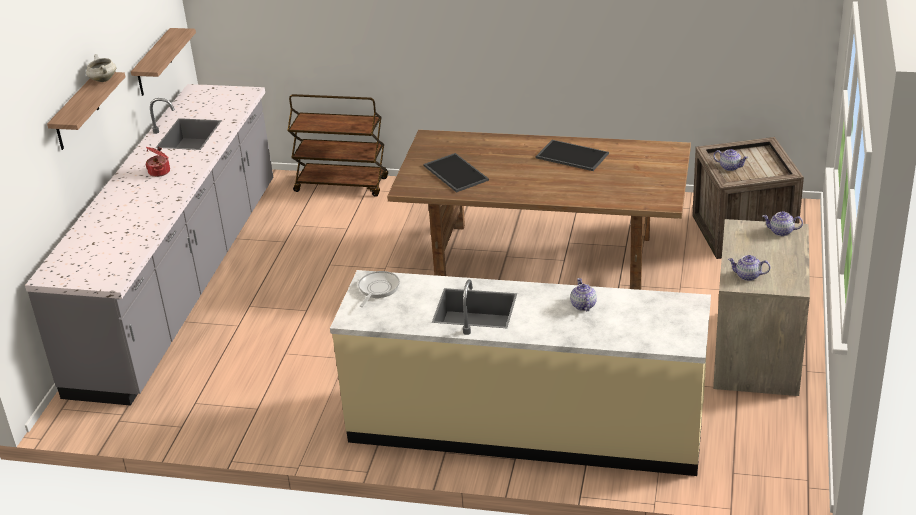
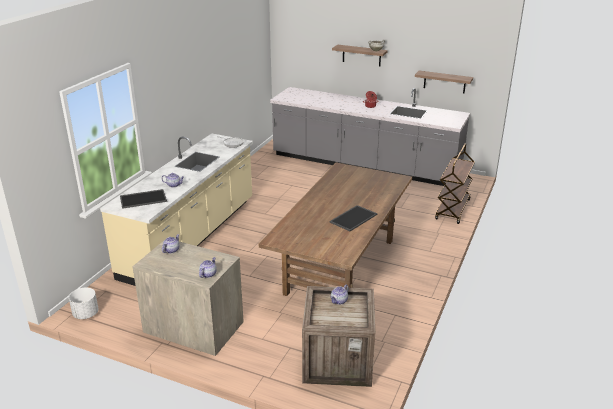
camera: 100 degrees right, 5 degrees down
tray [423,153,489,193] -> tray moved to [120,189,167,209]
none -> white planter [69,288,98,319]

